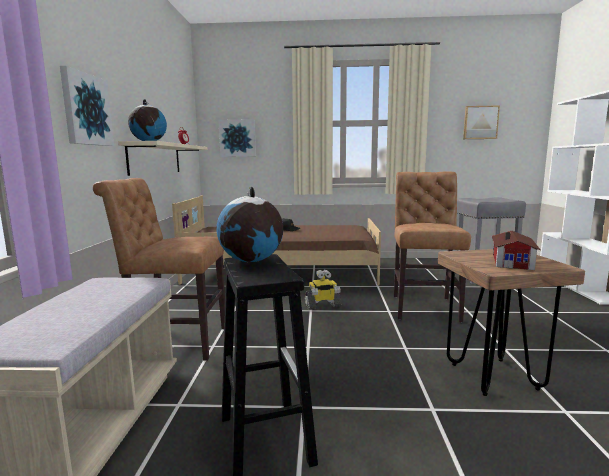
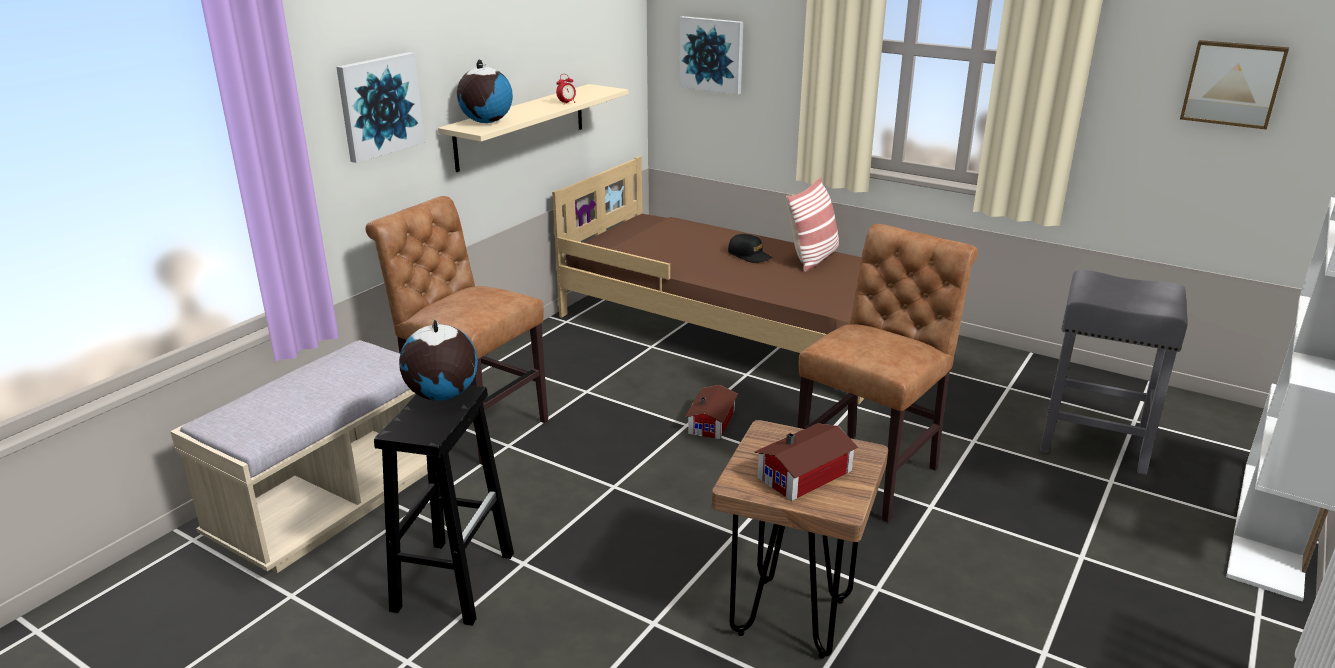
camera: 30 degrees right, 15 degrees up
toy robot [305,270,341,310] -> toy house [685,385,738,439]
none -> pillow [786,177,839,272]

